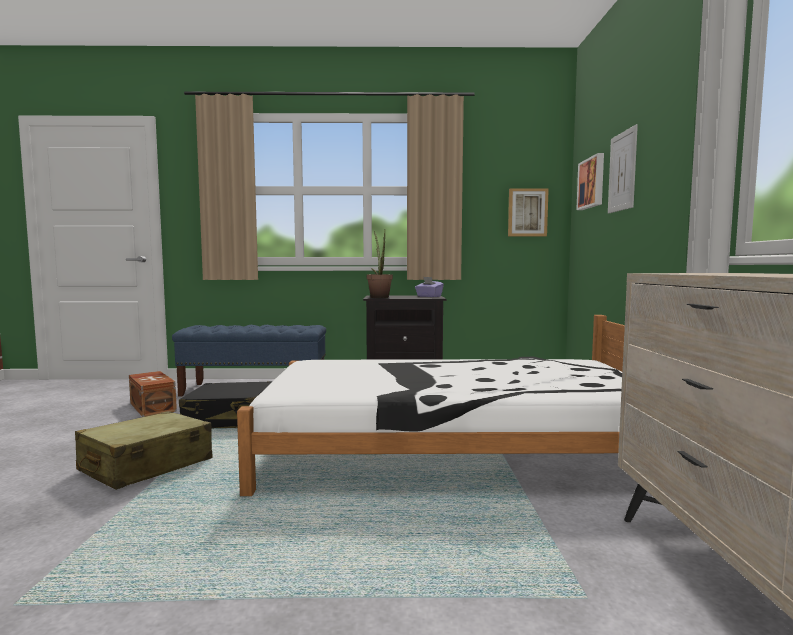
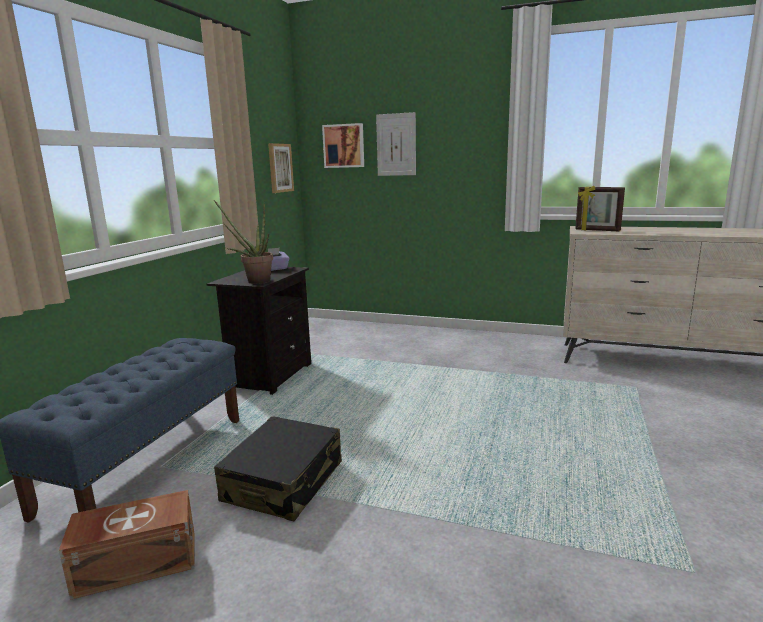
camera: 70 degrees left, 10 degrees up
beige suitcase [75,411,213,490] -> none
white bed [237,315,625,496] -> none
none -> picture frame [575,186,625,231]

